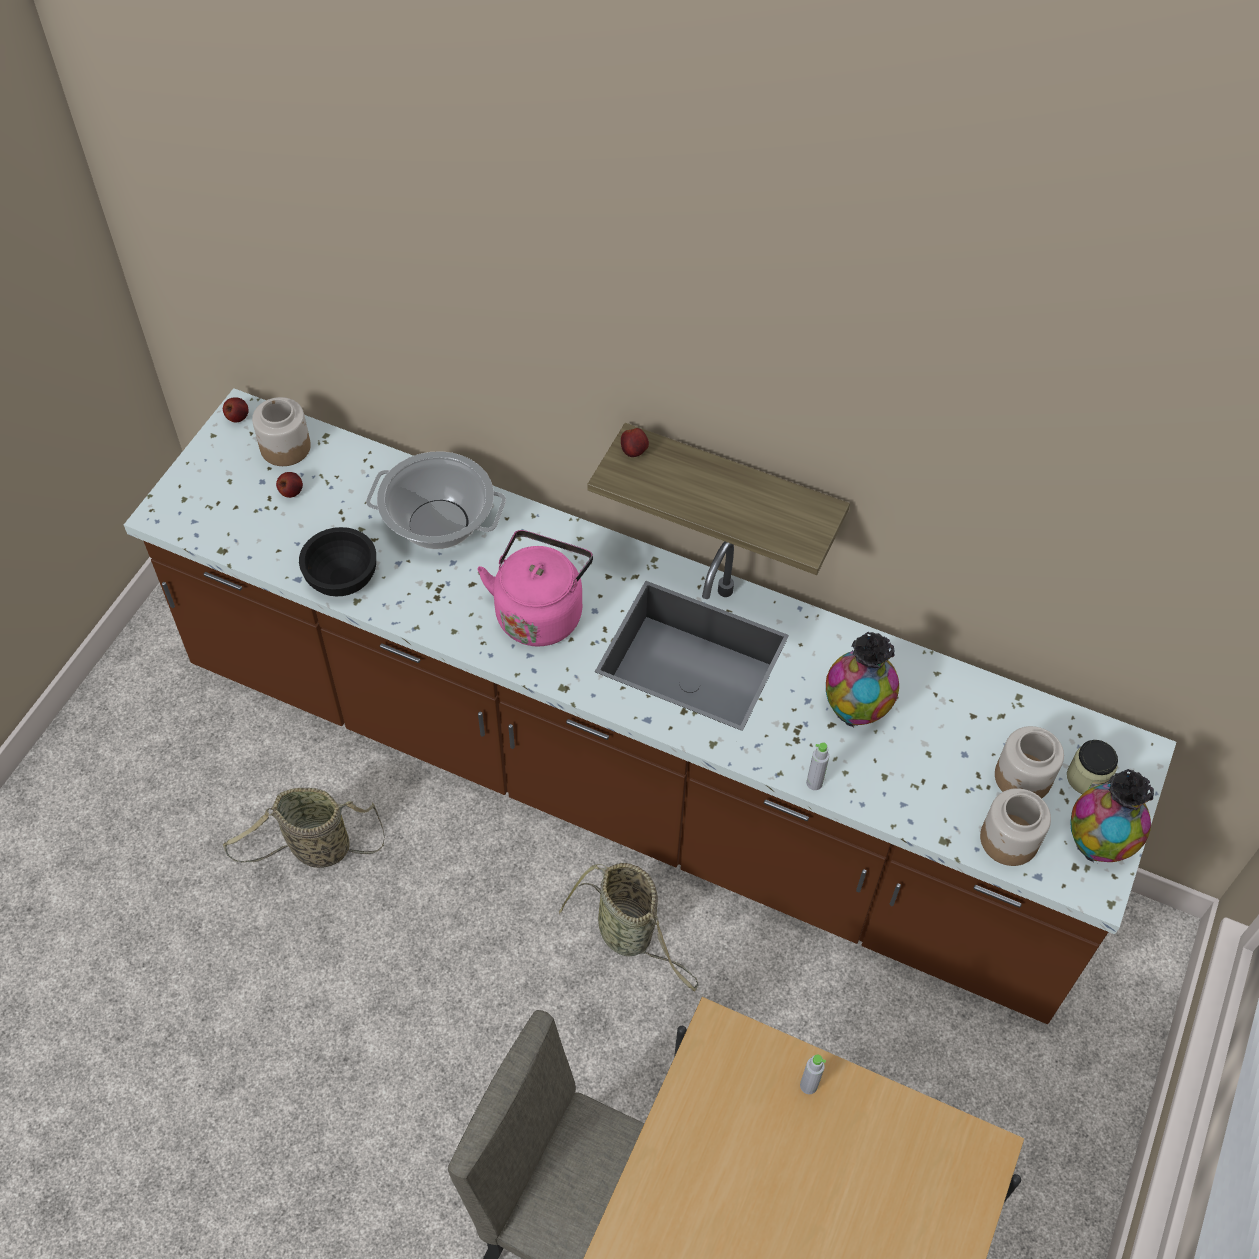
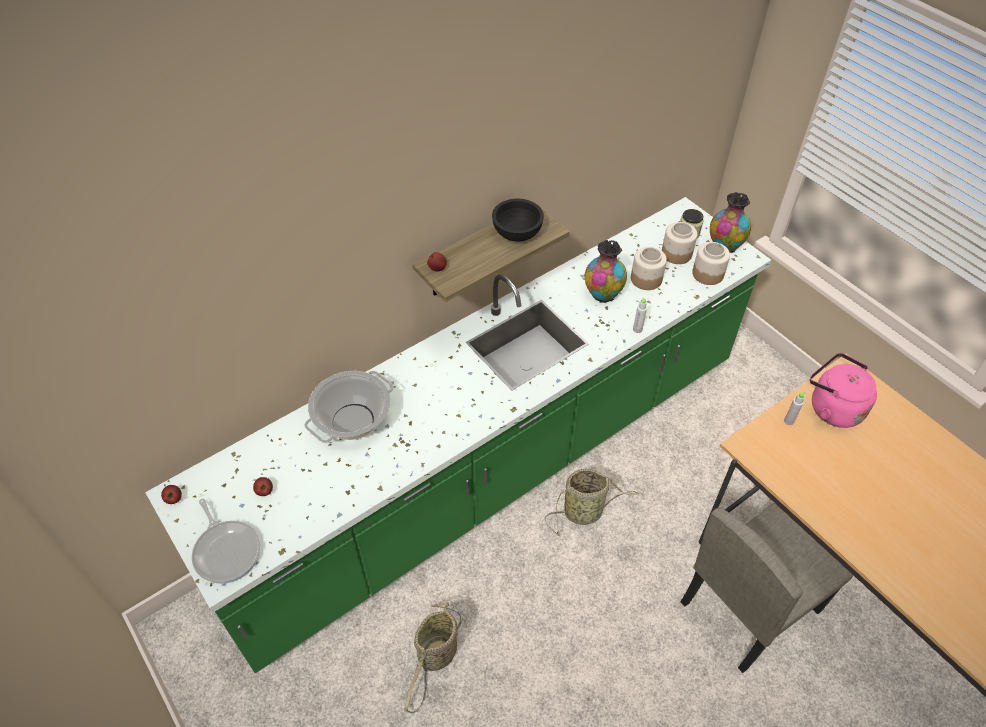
camera: 60 degrees left, 5 degrees down
brown counter [124,388,1176,1024] -> green counter [145,197,771,673]
jar [252,397,311,466] -> jar moved to [631,247,667,290]
black bowl [299,527,376,596] -> black bowl moved to [492,199,544,241]
pink kettle [477,530,593,647] -> pink kettle moved to [810,353,877,428]
none -> frying pan [192,499,260,584]

